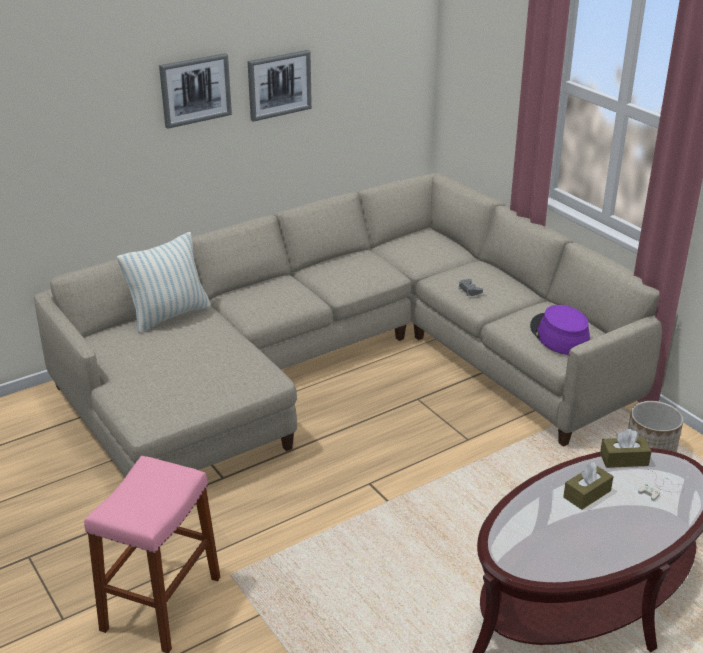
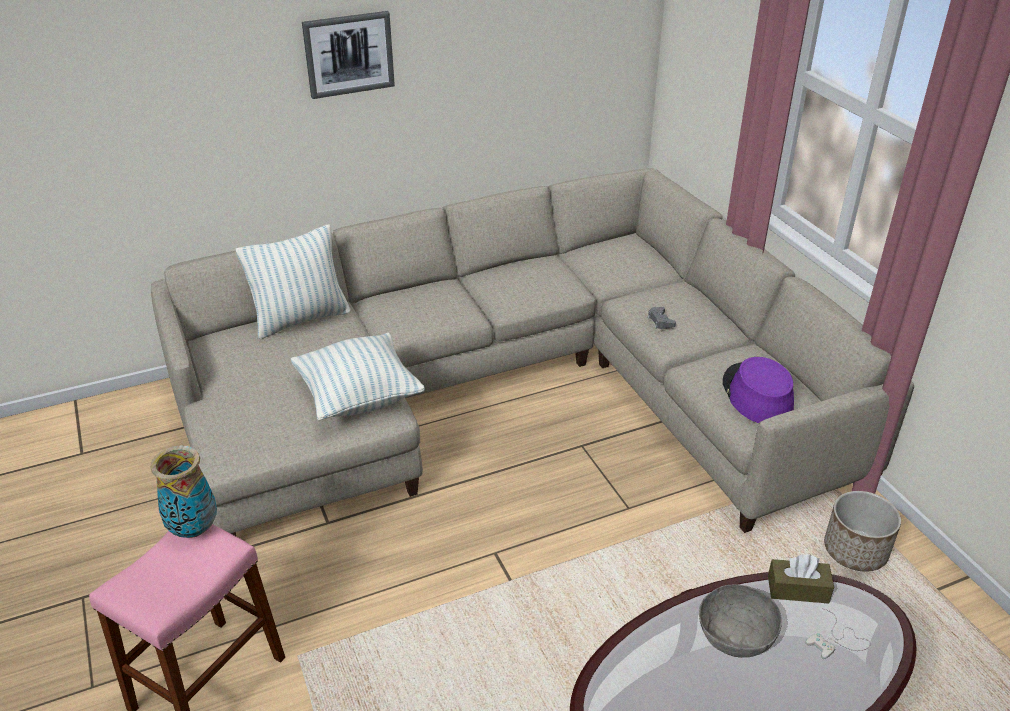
camera: 10 degrees right, 5 degrees up
picture [248,50,312,122] -> none
brown tissue box [563,462,613,510] -> grey bowl [699,585,782,658]
none -> vase [150,446,217,538]
none -> pillow [291,333,425,421]

